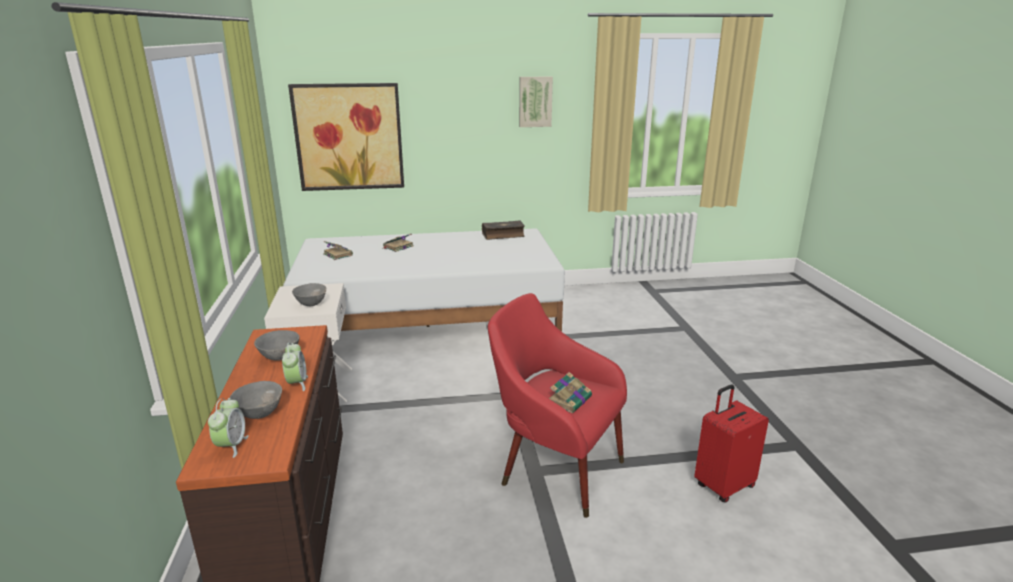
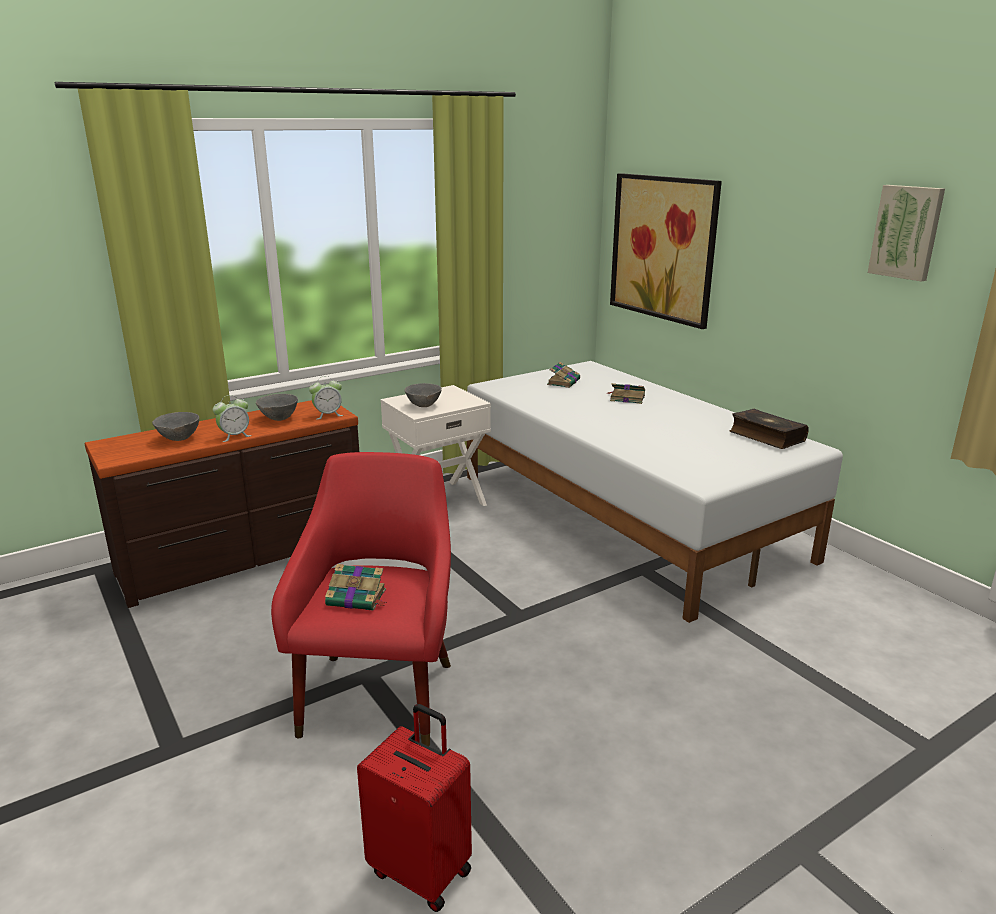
camera: 65 degrees right, 0 degrees up
alarm clock [208,398,249,458] -> alarm clock moved to [309,376,343,420]

